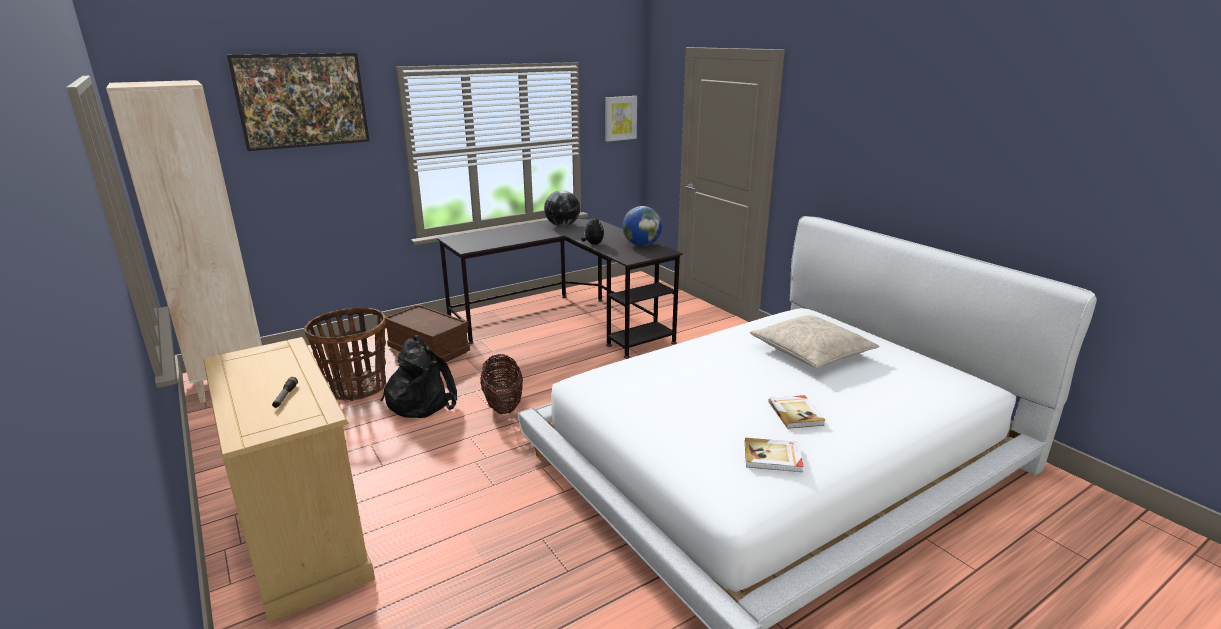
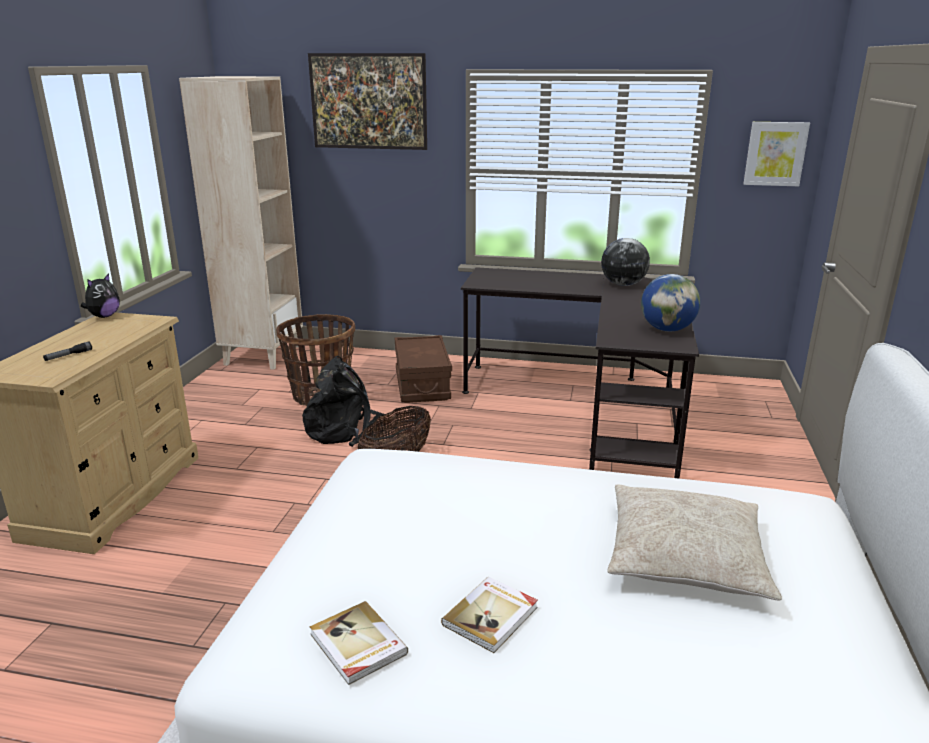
camera: 45 degrees right, 0 degrees up
plush toy [581,215,604,245] -> plush toy moved to [81,273,119,318]

